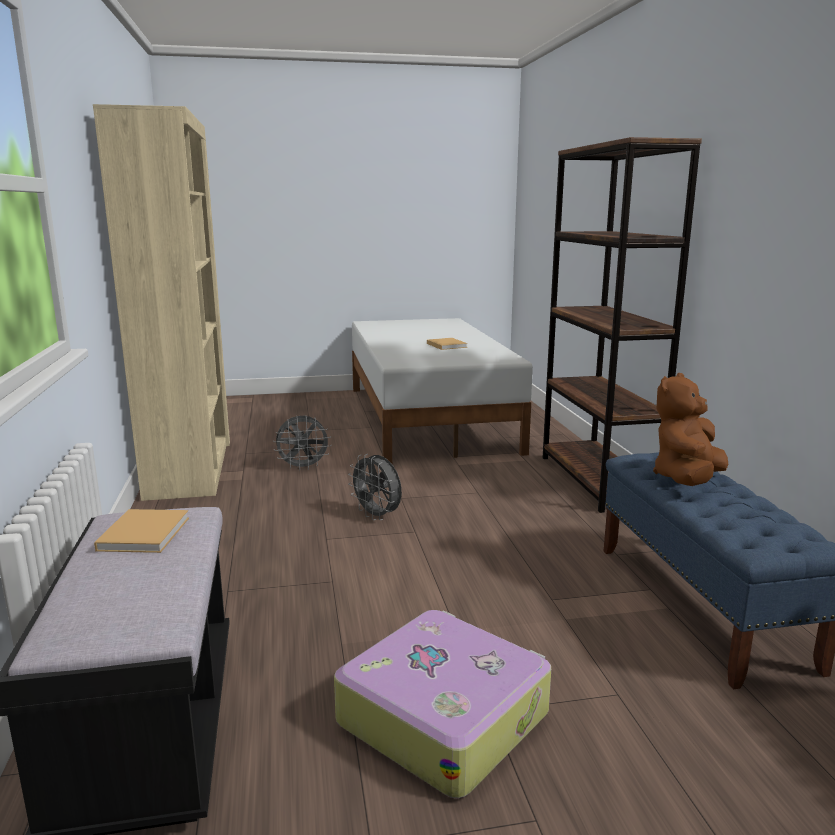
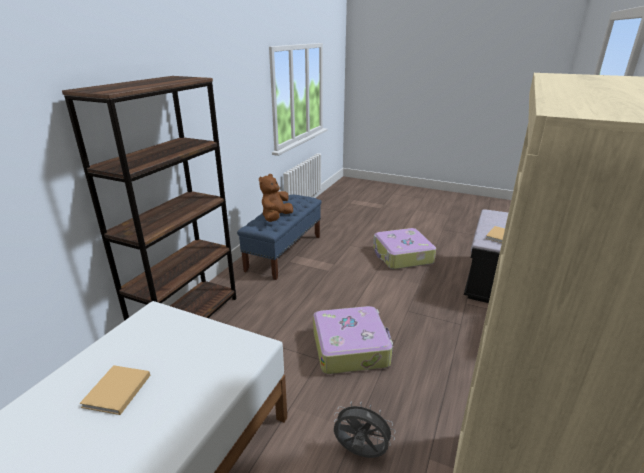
camera: 145 degrees left, 10 degrees up
grey fan [348,454,402,520] -> suitcase [313,306,393,374]
brown plush toy [653,373,729,486] -> brown plush toy turned 135 degrees clockwise [259,174,293,222]

